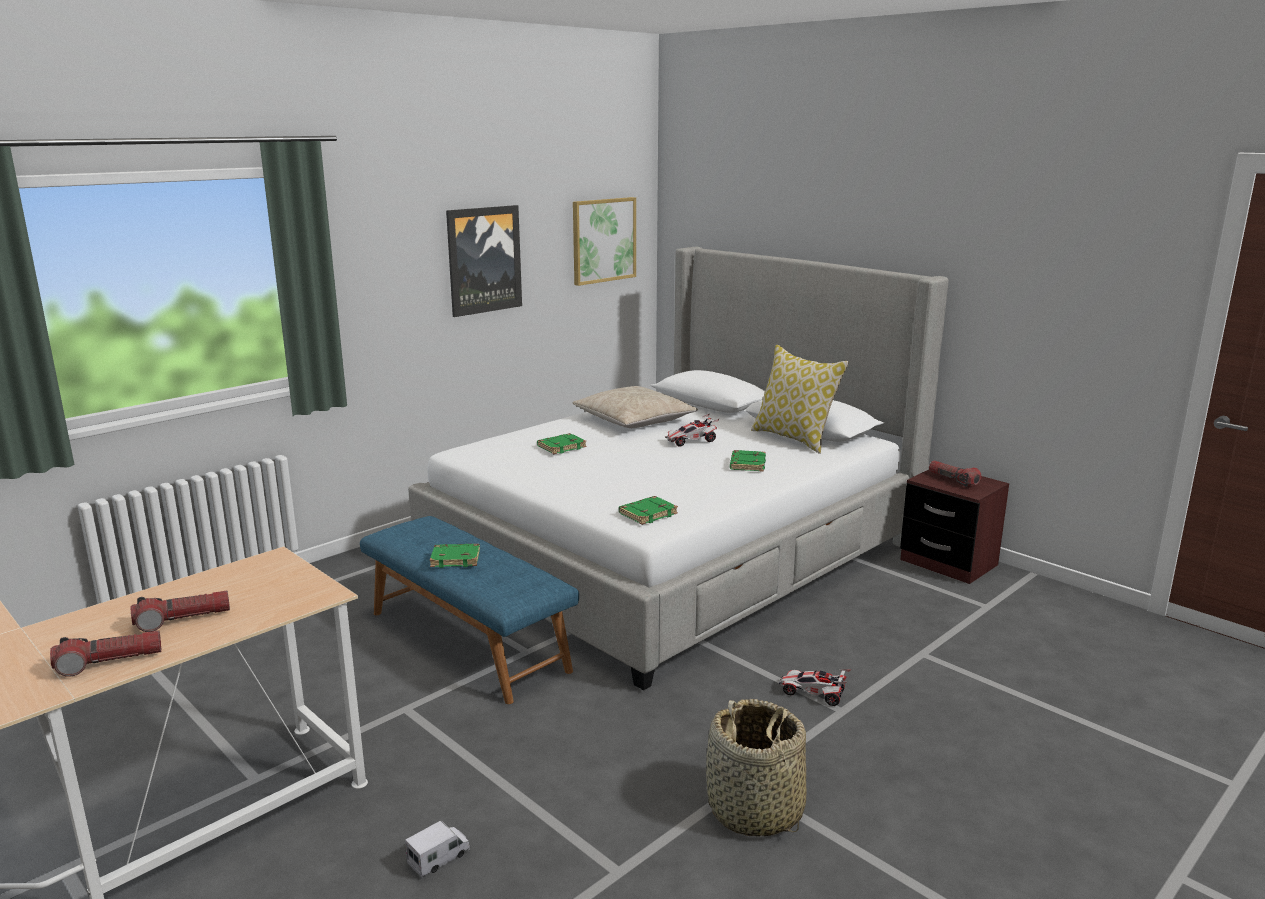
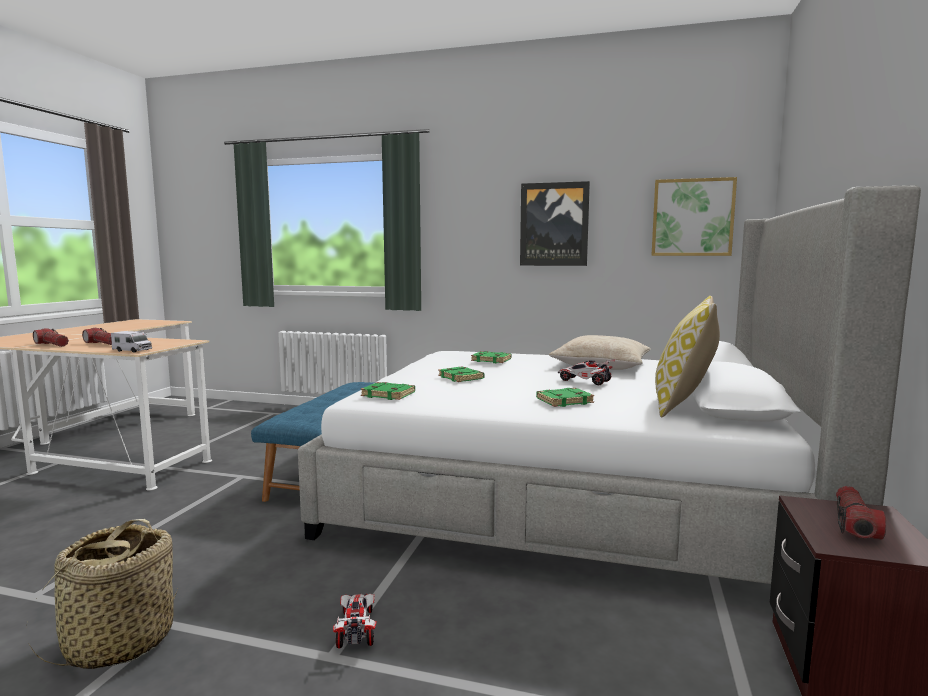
camera: 60 degrees right, 10 degrees down
toy truck [405,820,470,878] -> toy truck moved to [111,331,152,353]
green book [430,544,480,568] -> green book moved to [438,366,485,382]

